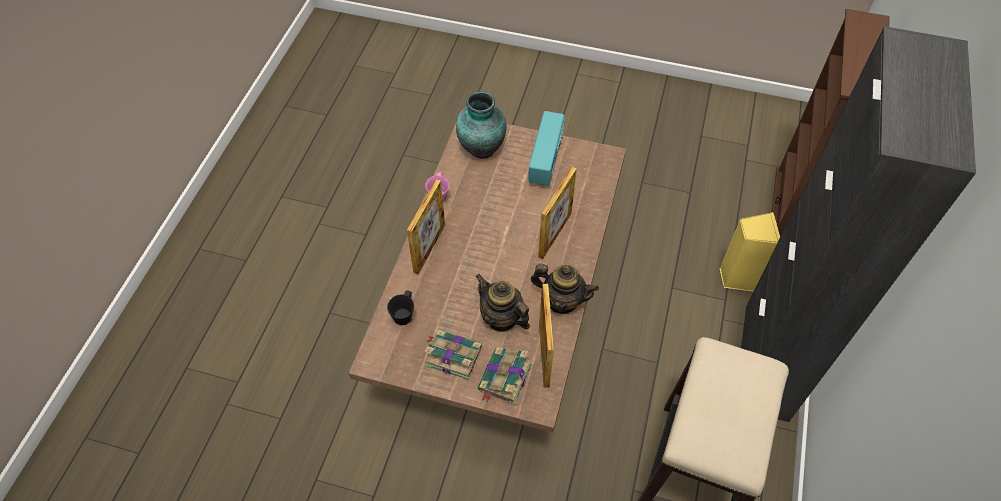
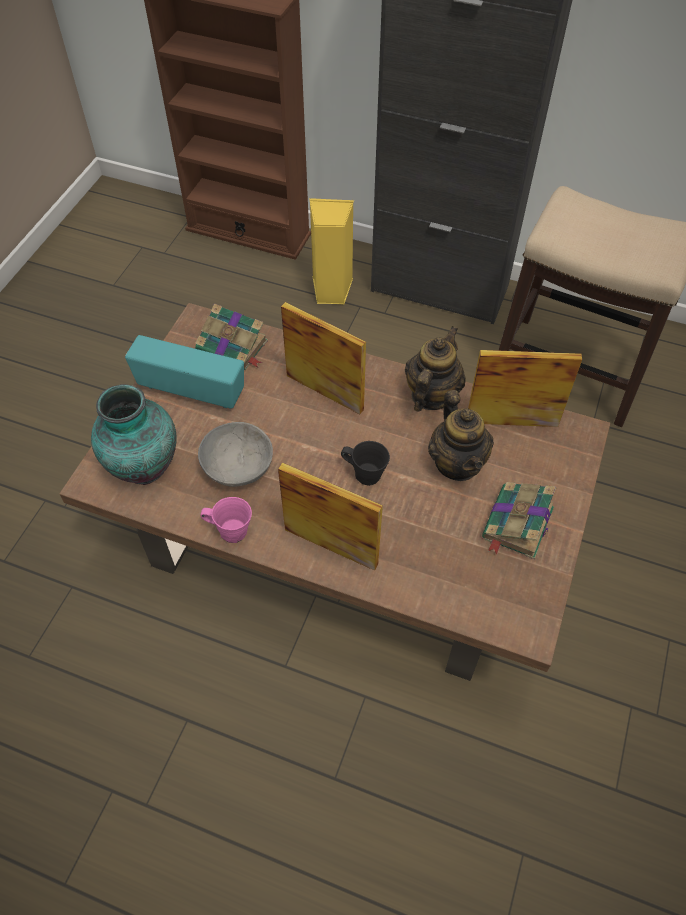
camera: 85 degrees left, 0 degrees up
black mug [387,290,414,325] -> black mug moved to [341,441,390,486]
teapot [475,274,530,332] -> teapot turned 60 degrees counterclockwise [428,390,494,481]
book [478,347,532,405] -> book moved to [195,303,268,370]
none -> grey bowl [198,422,273,487]

